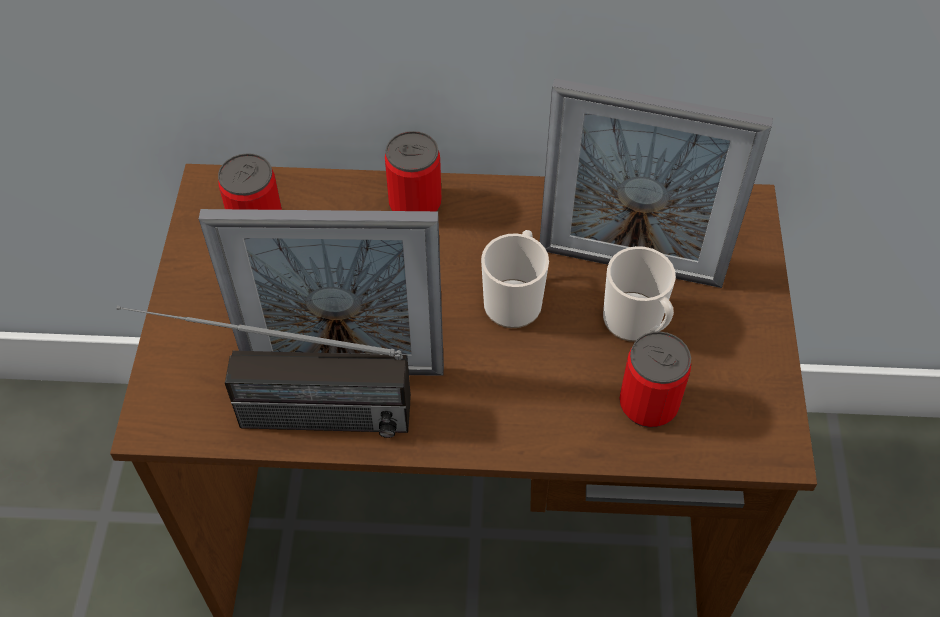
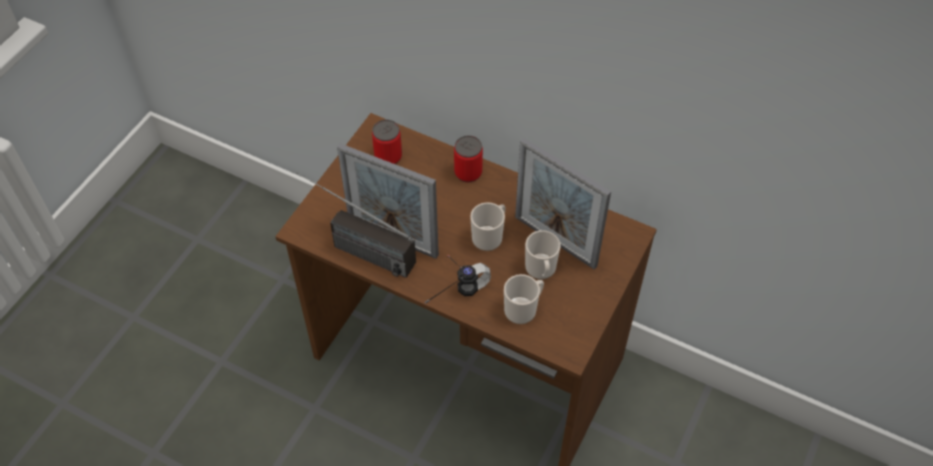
camera: 25 degrees right, 0 degrees up
can [619,331,691,428] -> mug [504,274,544,324]
none -> headphones [424,255,491,304]

